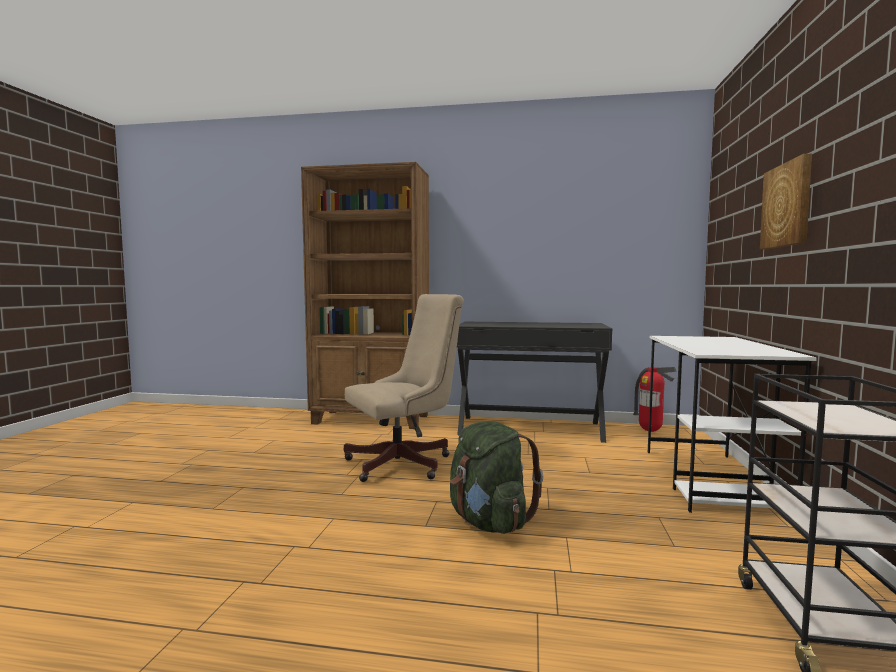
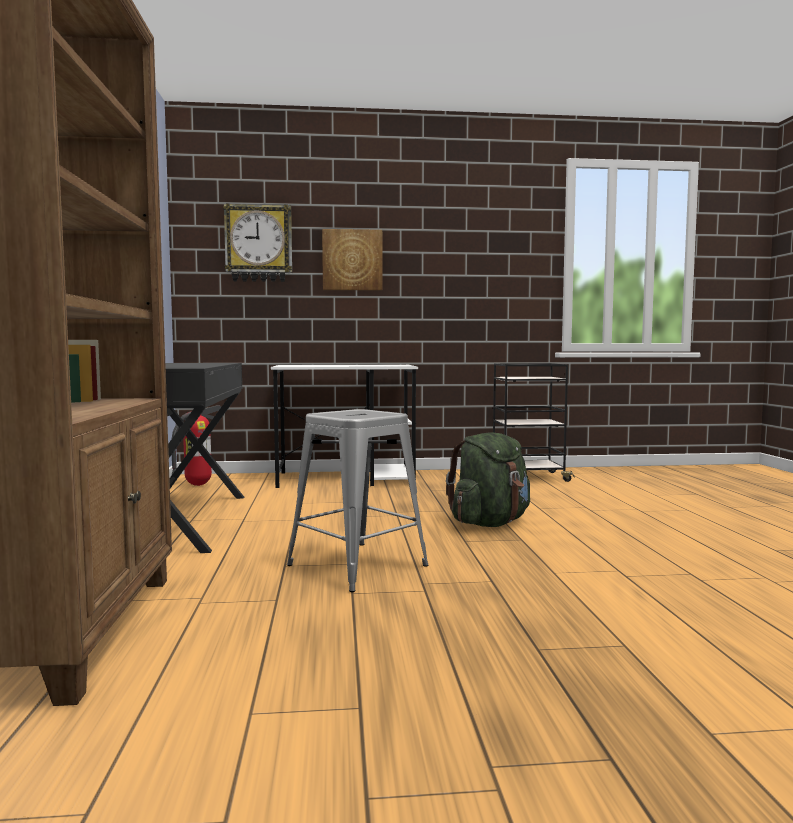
camera: 105 degrees left, 0 degrees up
beige office chair [344,294,464,482] -> grey stool [287,409,429,592]
none -> wall clock [223,203,292,282]

